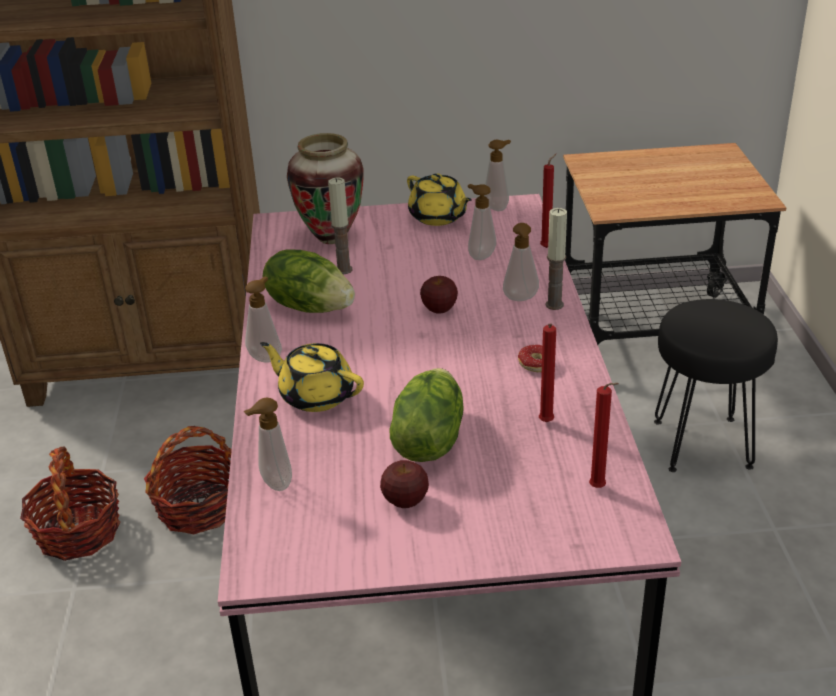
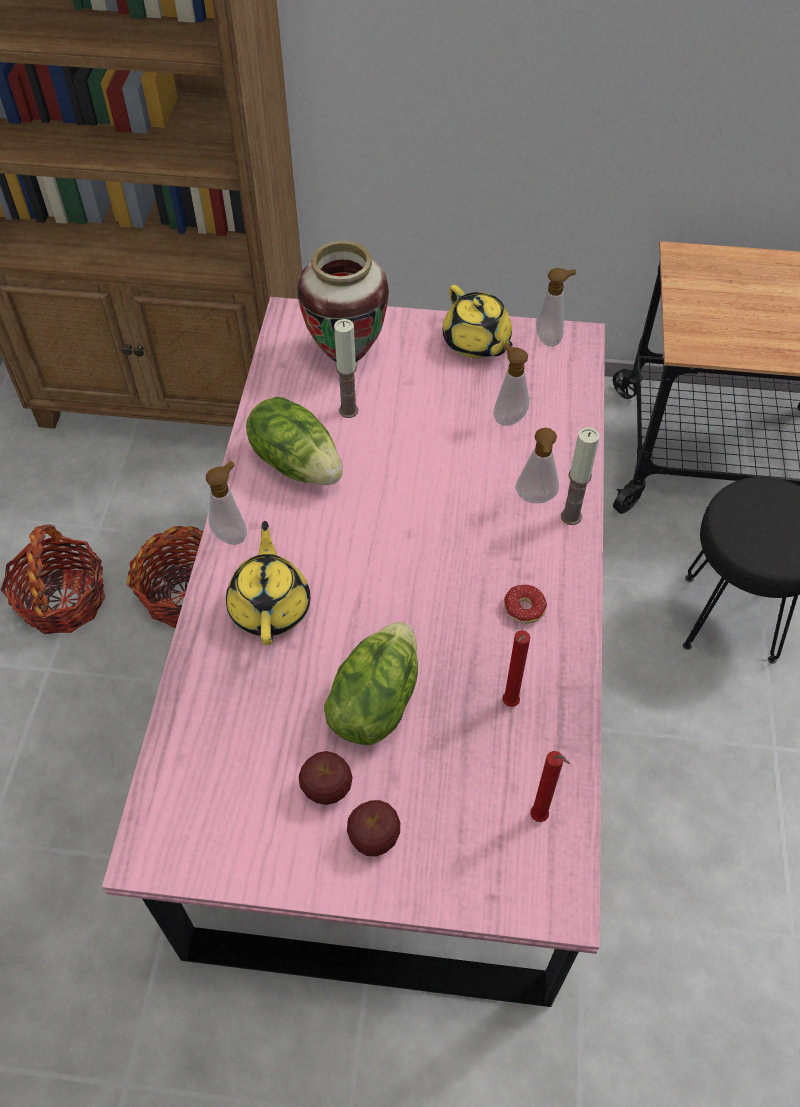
camera: 10 degrees right, 20 degrees up
soap dispenser [244,398,292,491] -> none
yellow teapot [260,342,364,412] -> yellow teapot turned 45 degrees clockwise [226,521,310,645]
apple [420,276,458,314] -> apple moved to [347,800,400,857]
red candle [540,154,556,248] -> none

